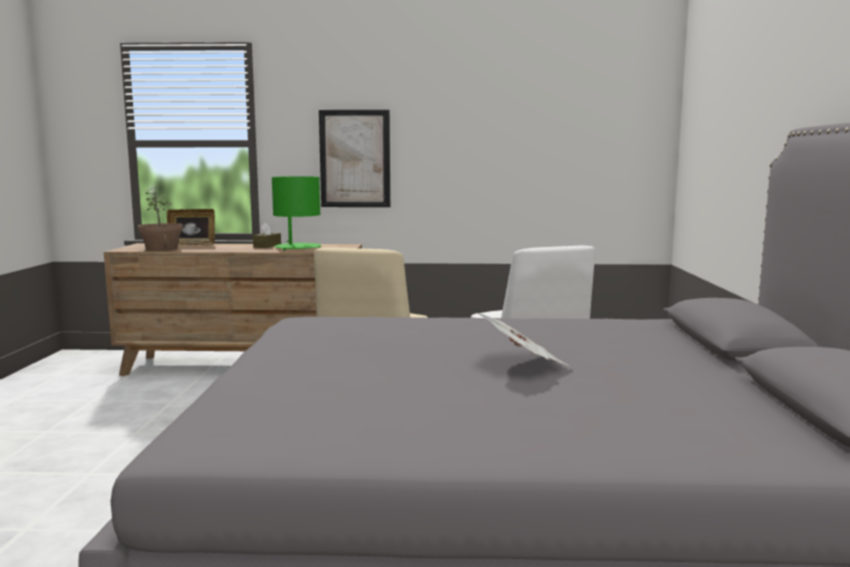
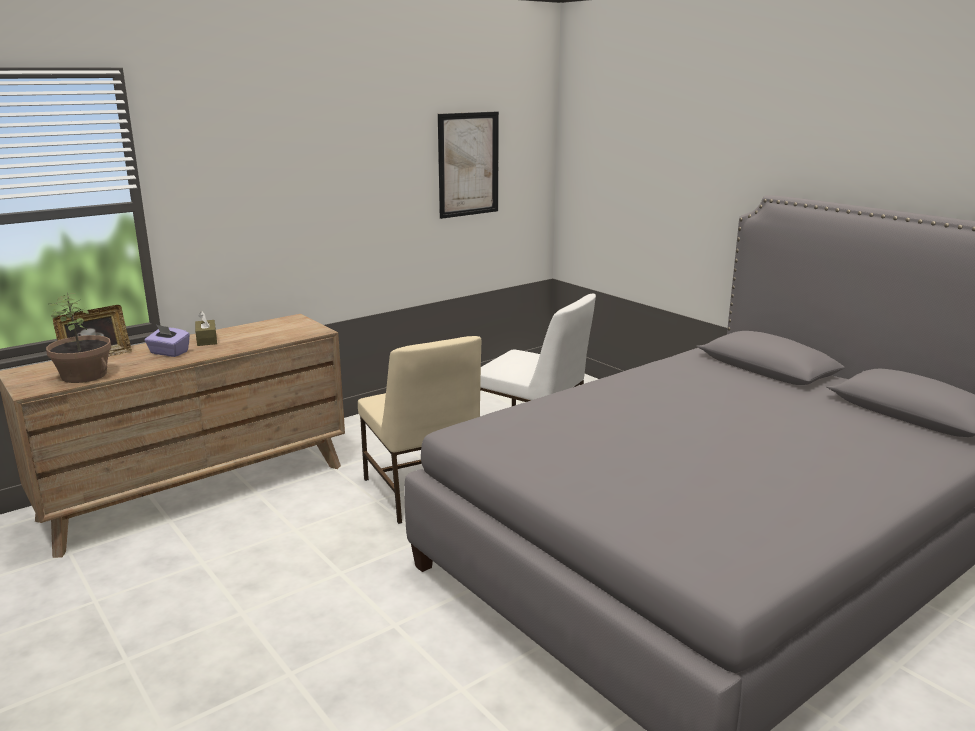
camera: 40 degrees left, 10 degrees up
green table lamp [272,176,321,250] -> none
picture [319,110,390,207] -> picture moved to [438,112,499,219]
newspaper [477,313,570,366] -> none
none -> purple tissue box [144,325,190,357]

